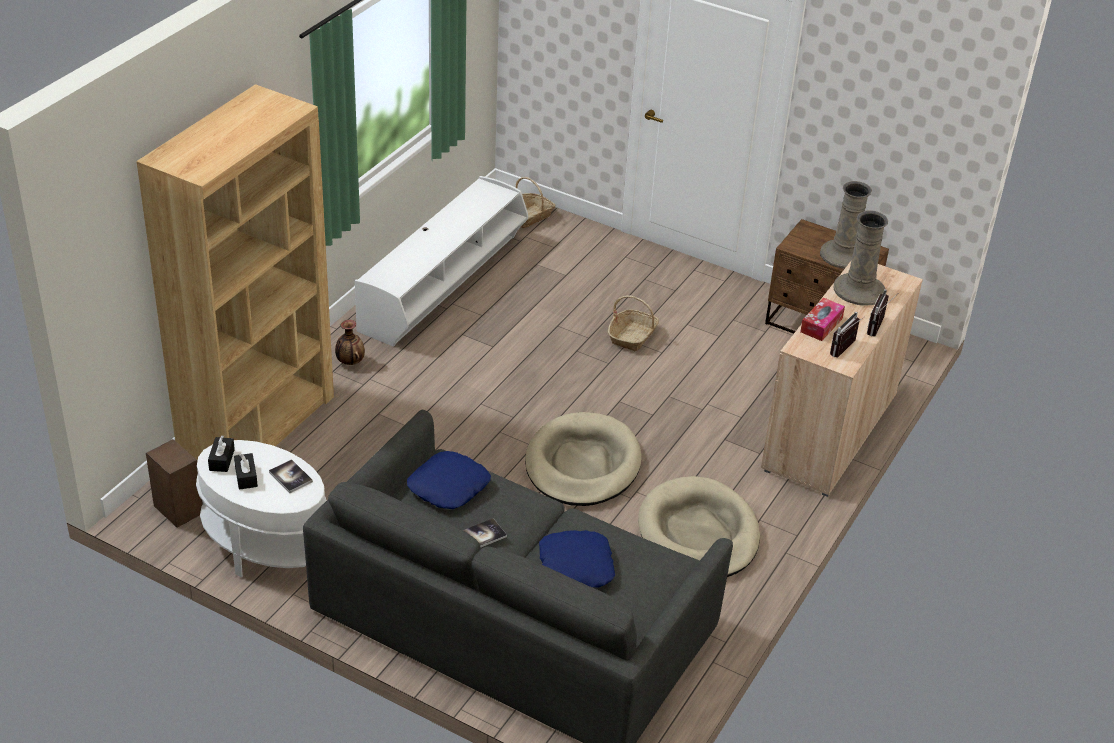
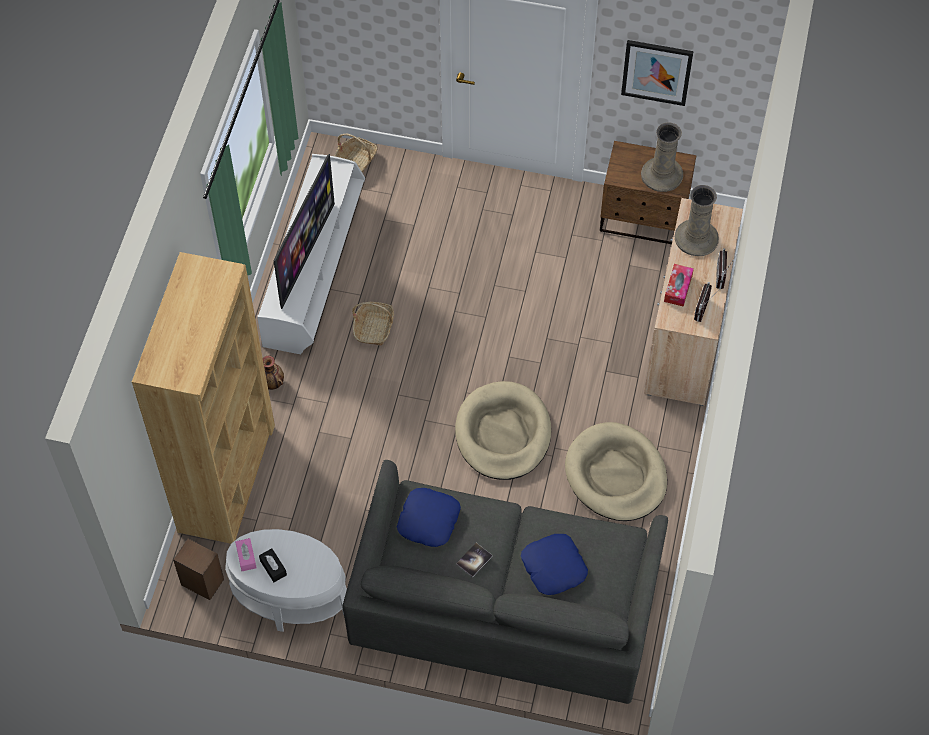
camera: 15 degrees left, 20 degrees up
black tissue box [208,436,235,472] -> pink tissue box [235,538,257,571]
book [269,459,313,493] -> none
basket [608,295,659,351] -> basket moved to [352,302,394,346]
none -> television [273,154,335,309]
none -> picture [621,40,694,106]

